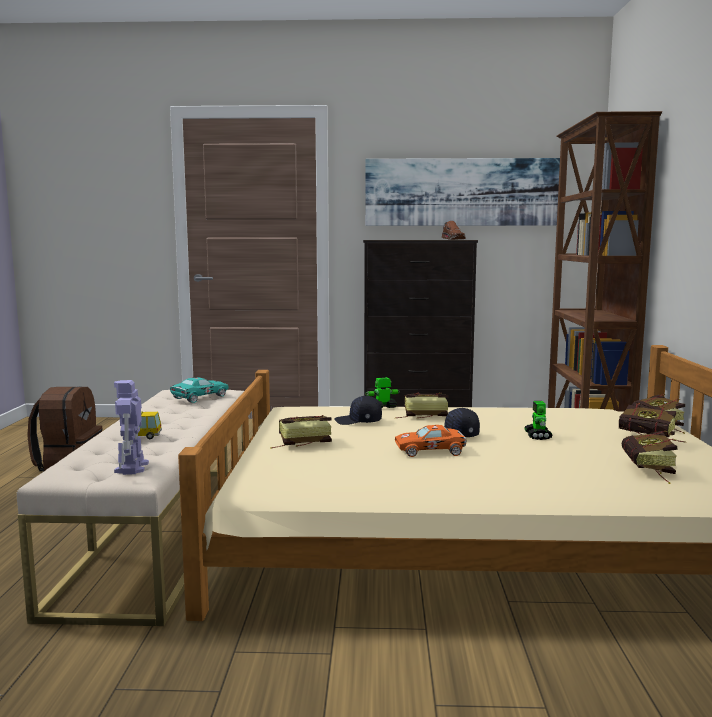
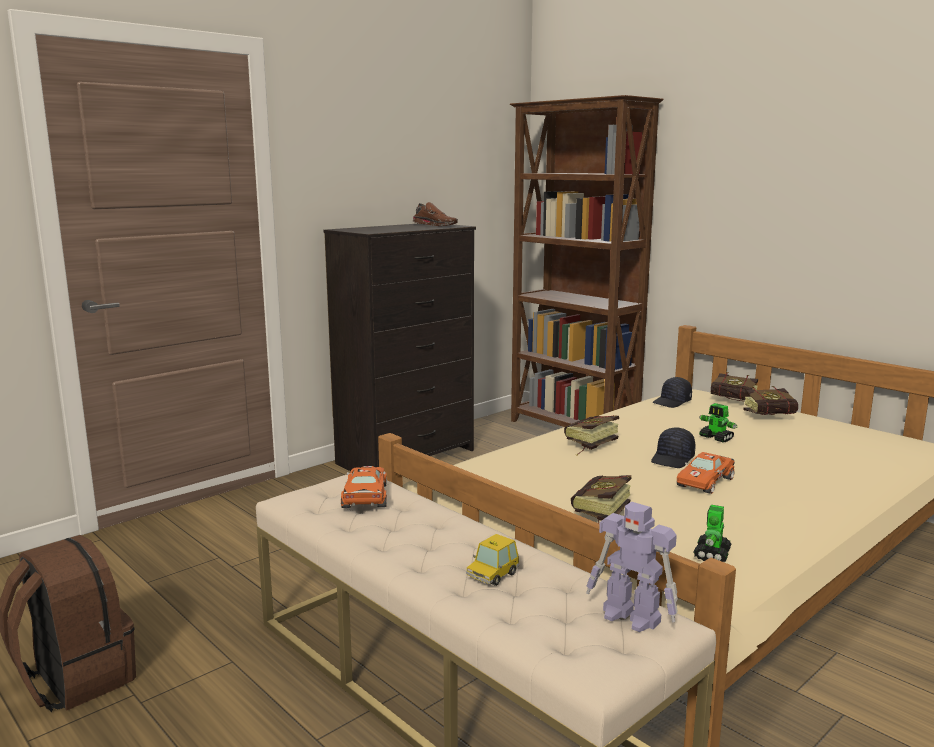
camera: 45 degrees left, 5 degrees up
turquoise toy car [170,377,229,403] -> orange toy car [341,466,387,508]
black cap [334,396,382,425] -> black cap moved to [652,377,692,408]
picture [365,158,560,226] -> none
toy robot [365,377,400,408] -> toy robot moved to [693,505,732,562]
book [621,431,678,484] -> none

